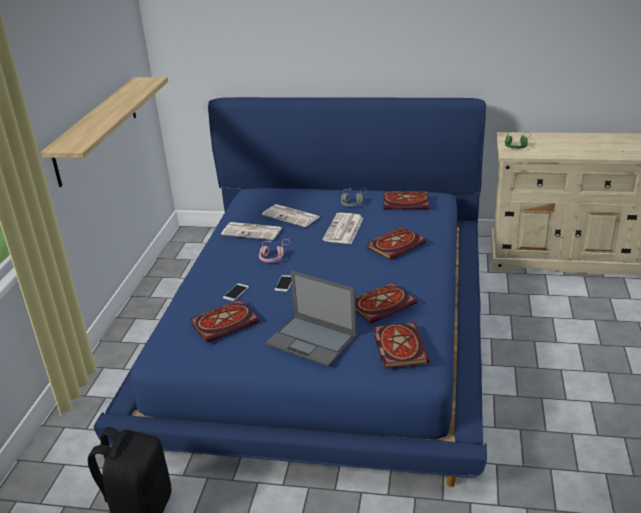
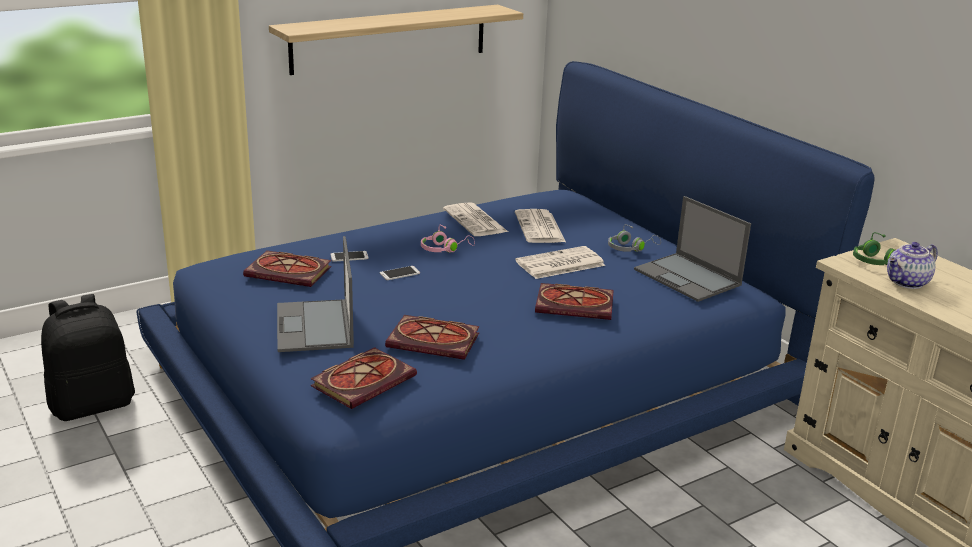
camera: 45 degrees right, 5 degrees down
book [384,191,429,210] -> laptop [634,196,751,302]
none -> teapot [887,242,938,289]

